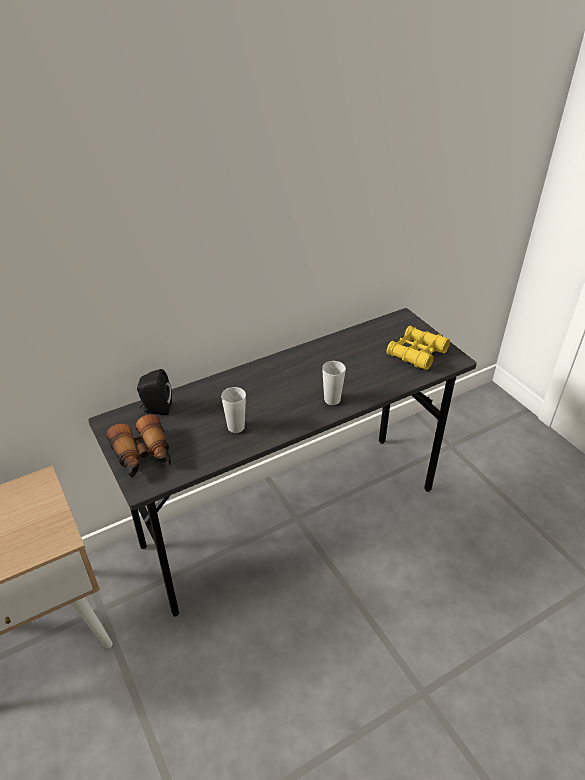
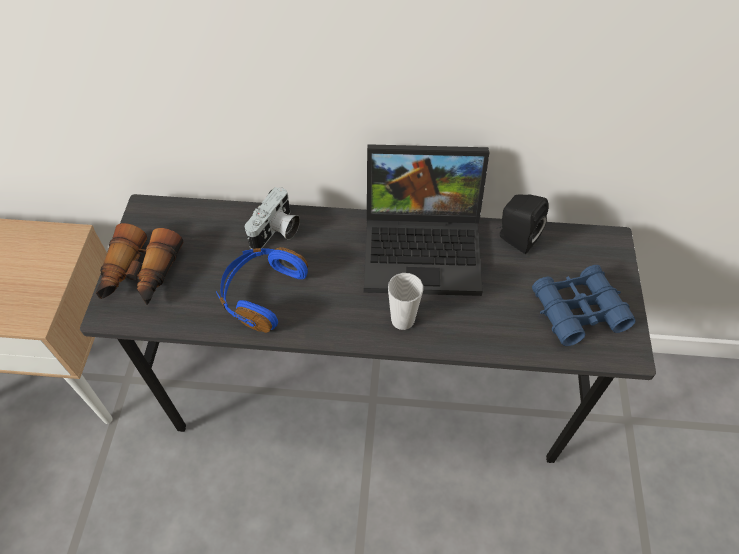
camera: 35 degrees right, 15 degrees up
black speaker [137,369,172,415] -> black speaker moved to [497,194,549,254]
cup [221,387,246,433] -> blue headphones [216,247,308,333]
yellow binoculars [386,326,450,370] -> blue binoculars [532,265,635,346]
none -> camera [245,187,300,249]
none -> laptop [364,144,490,296]

